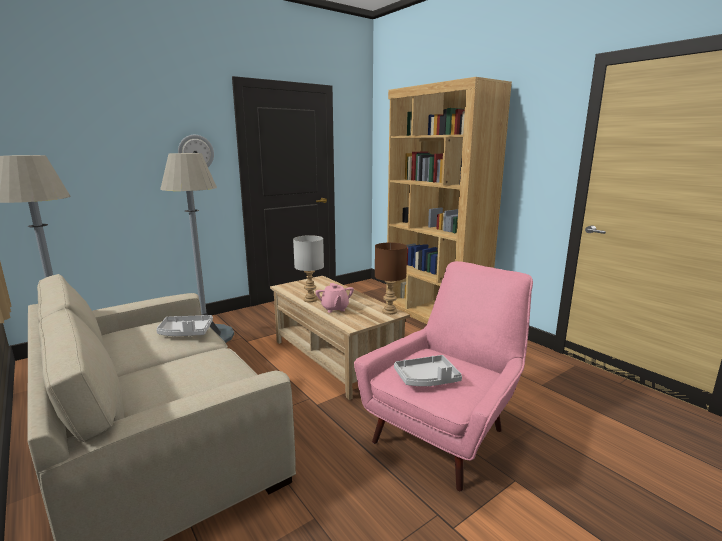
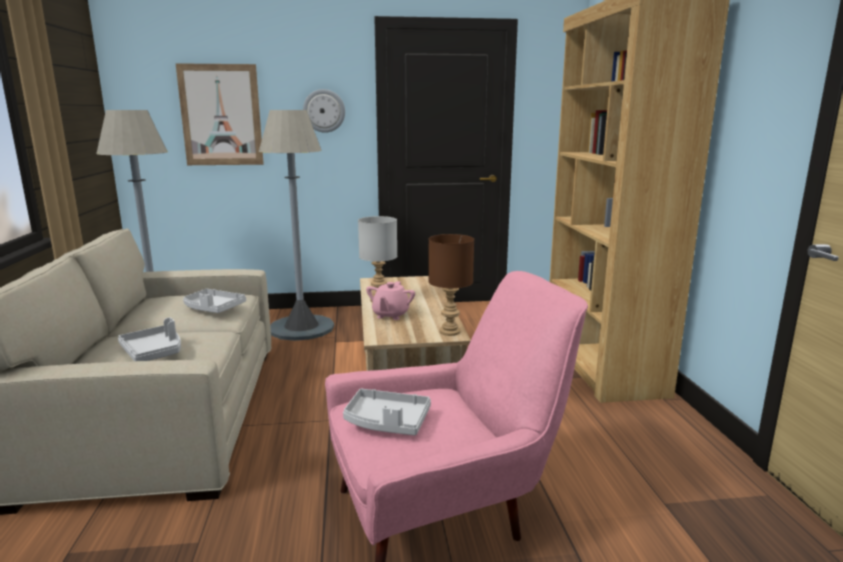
camera: 30 degrees right, 0 degrees up
none -> grey tray [118,317,181,361]
none -> picture [175,63,264,165]

